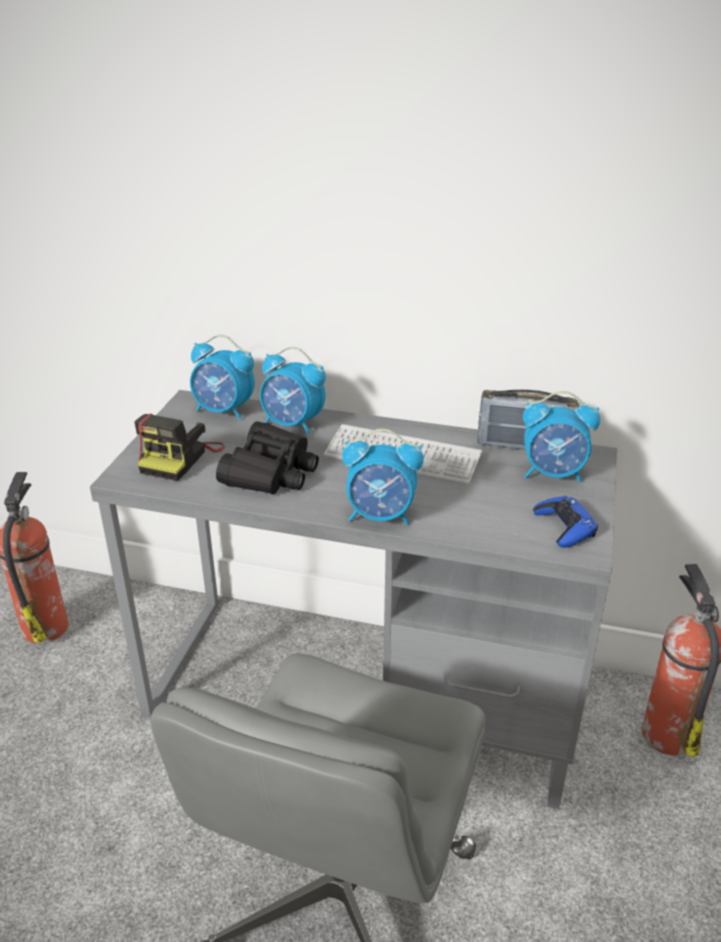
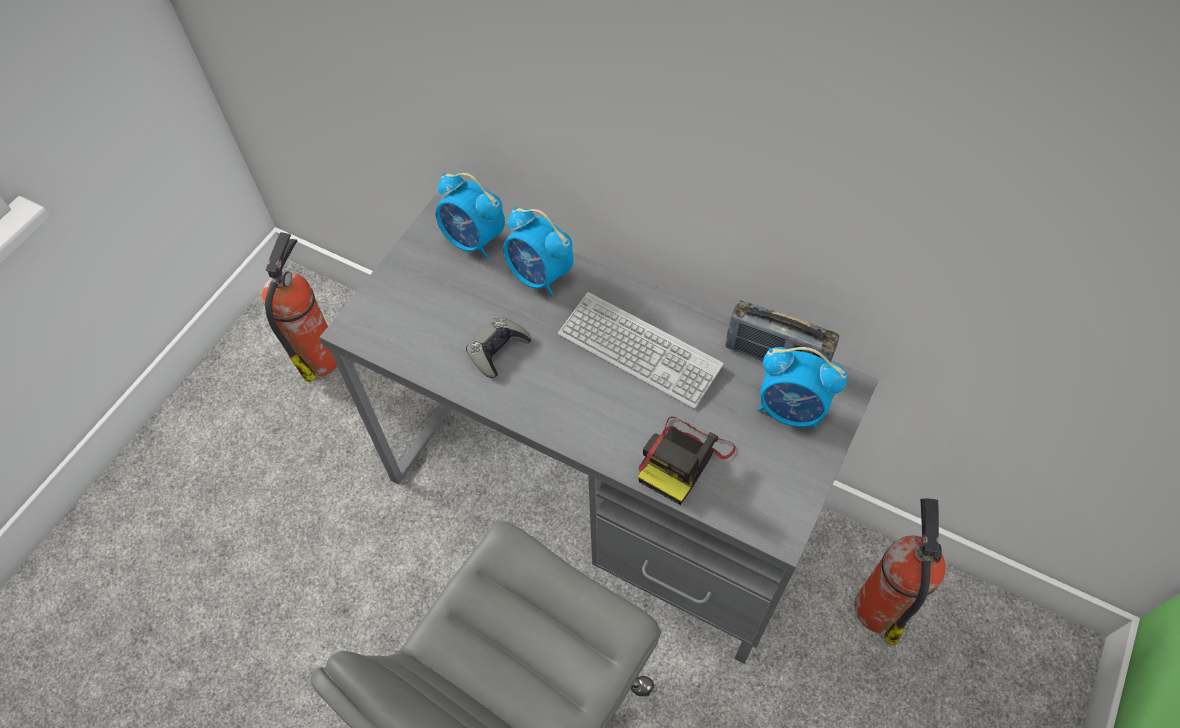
camera: 15 degrees right, 25 degrees up
camera [134,414,225,481] -> camera moved to [638,416,735,505]
black binoculars [216,421,319,495] -> grey game controller [466,317,531,378]
alarm clock [342,429,424,525] -> none
blue game controller [533,496,598,548] -> none

